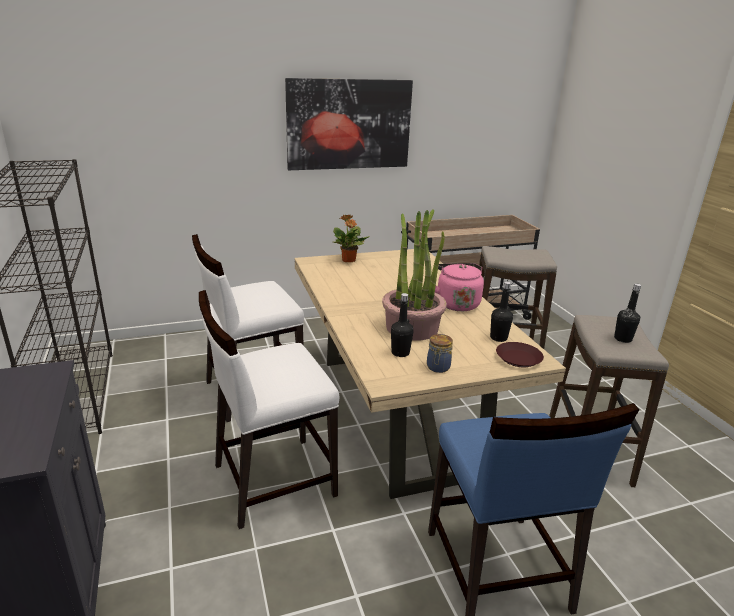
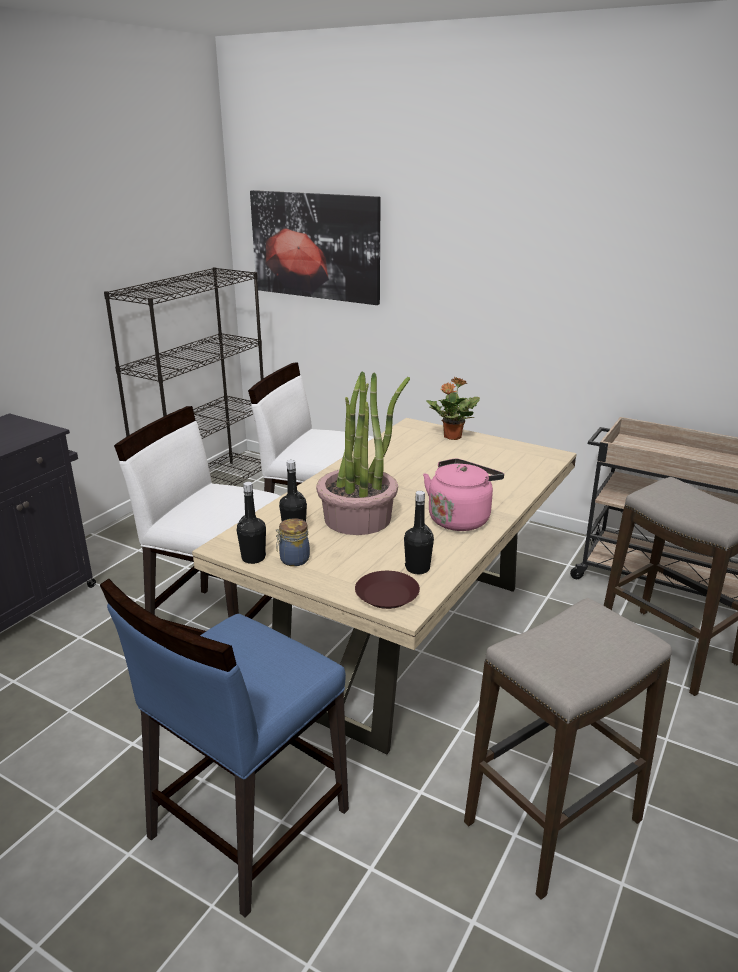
camera: 50 degrees right, 0 degrees up
picture [285,78,413,170] -> picture moved to [250,190,381,305]
black bottle [614,284,641,343] -> black bottle moved to [237,482,266,564]

